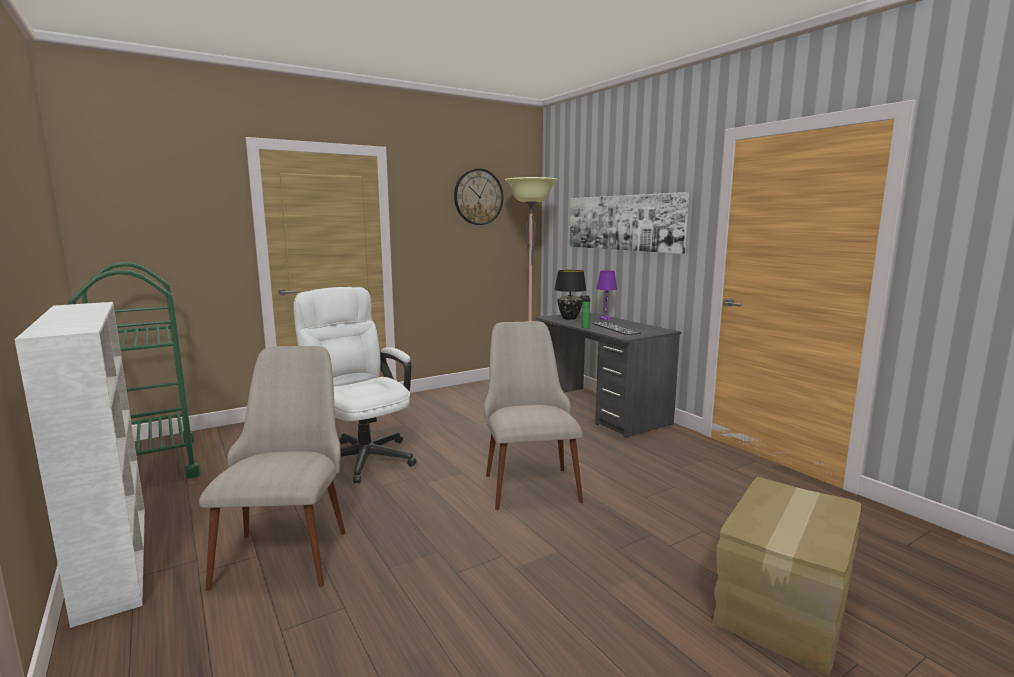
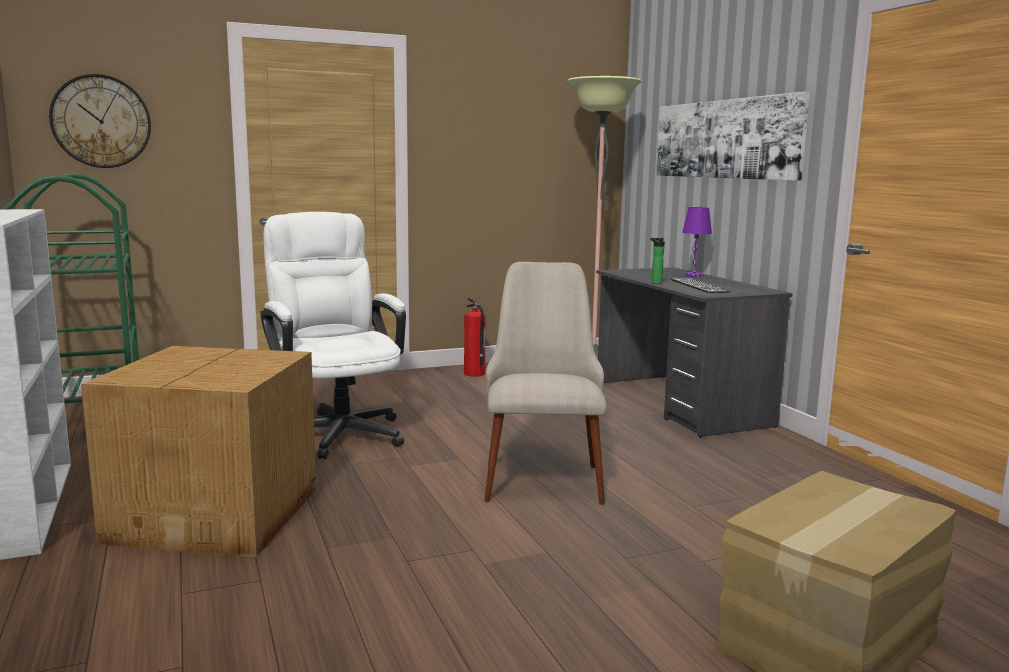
camera: 10 degrees right, 0 degrees up
beige chair [199,346,345,591] -> cardboard box [81,346,316,557]
wall clock [454,169,503,225] -> wall clock moved to [49,74,151,168]
black table lamp [554,270,586,320] -> none
none -> fire extinguisher [464,297,486,377]

